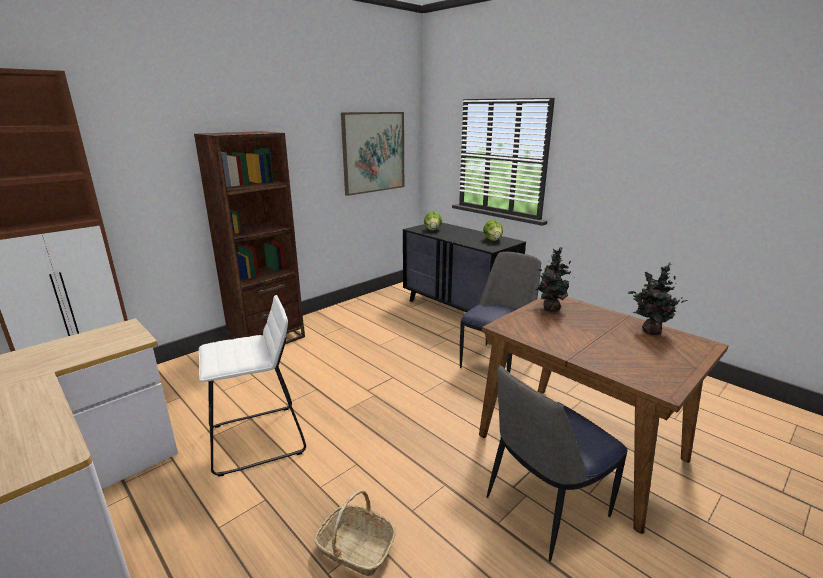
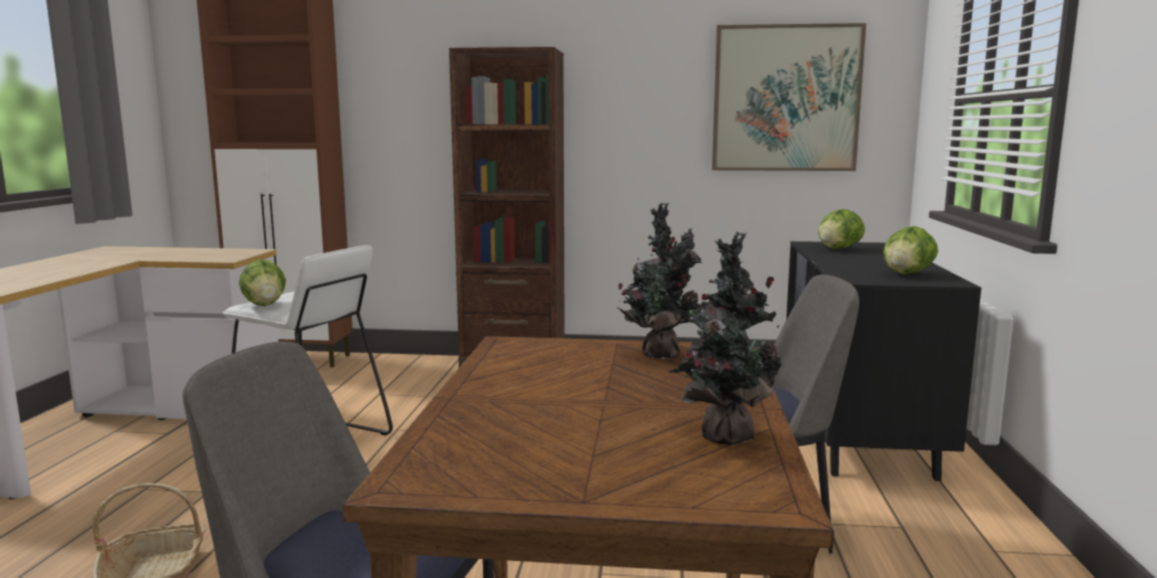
camera: 50 degrees right, 10 degrees down
none -> lettuce [239,259,286,306]

